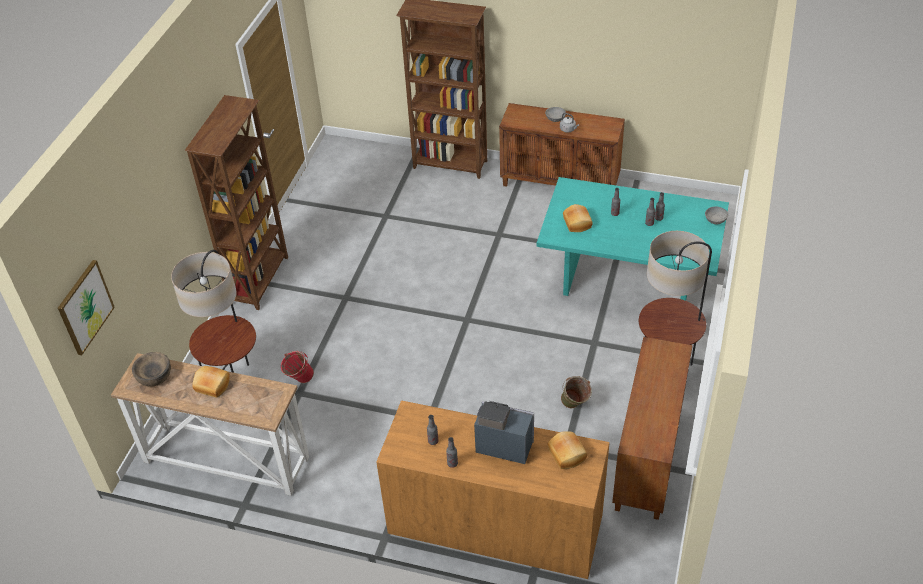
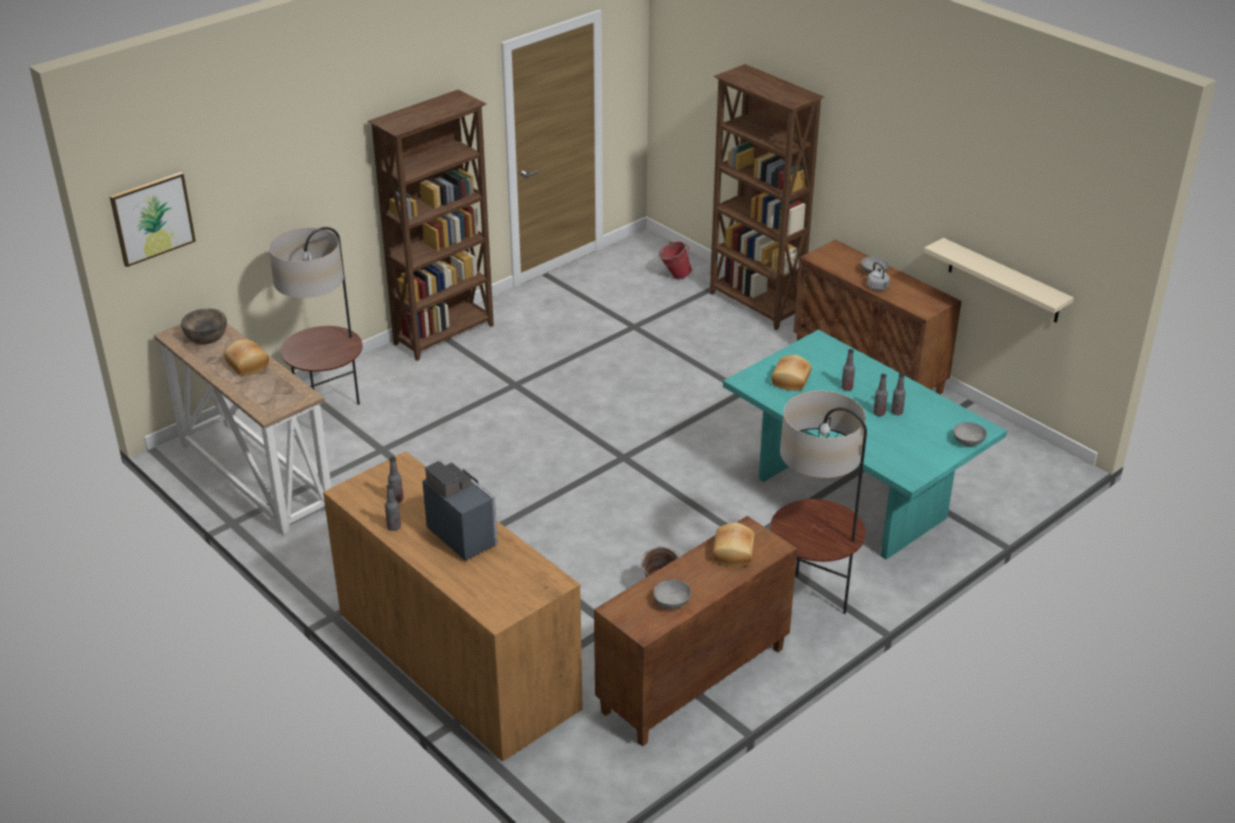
camera: 30 degrees right, 10 degrees down
red bucket [281,351,314,383] -> red bucket moved to [659,241,692,279]
bread [547,431,587,469] -> bread moved to [713,523,755,567]
none -> grey bowl [653,580,691,609]
none -> beige shelf [924,238,1074,323]

